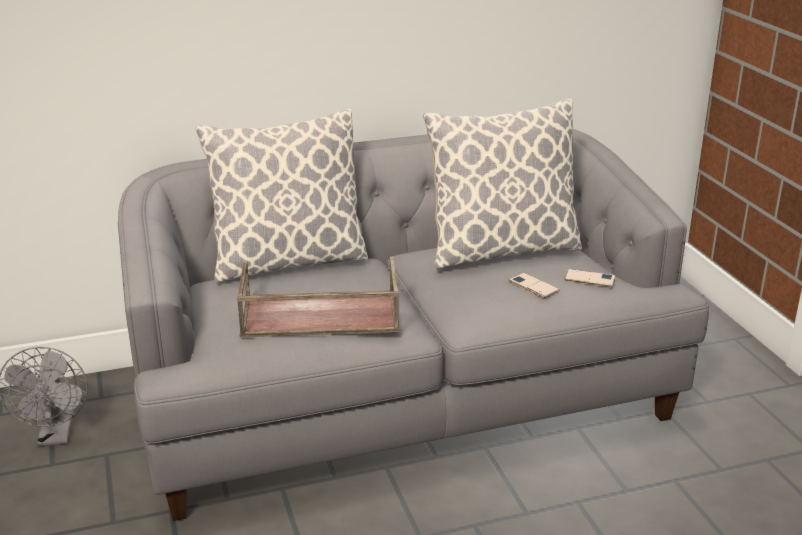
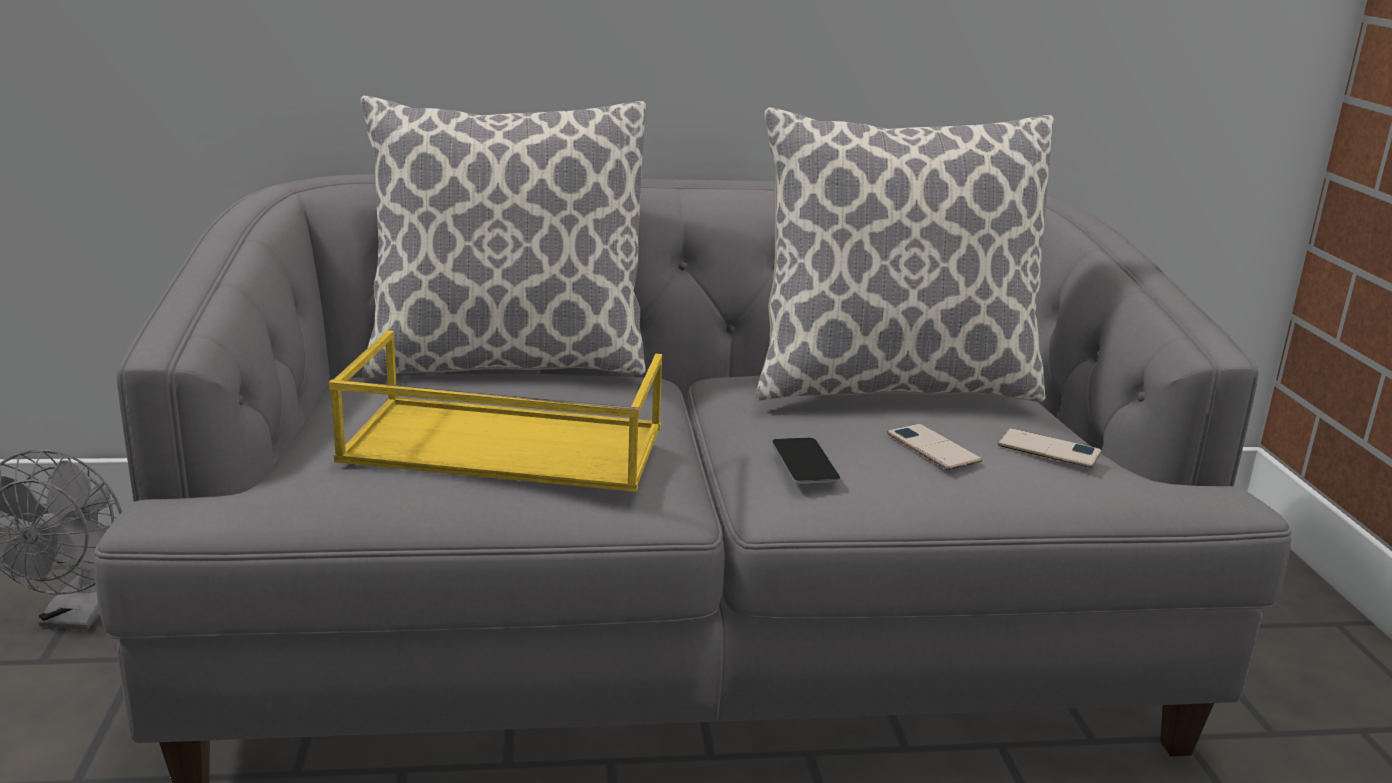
camera: 10 degrees right, 5 degrees down
brown tray [237,256,399,337] -> yellow tray [329,330,662,492]
none -> phone [772,438,840,484]

